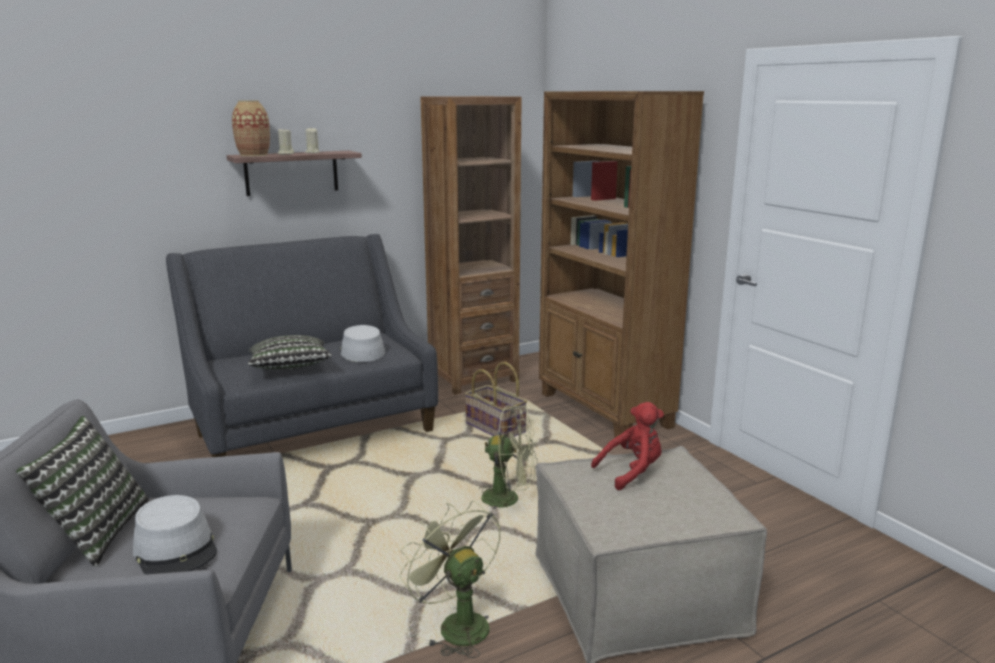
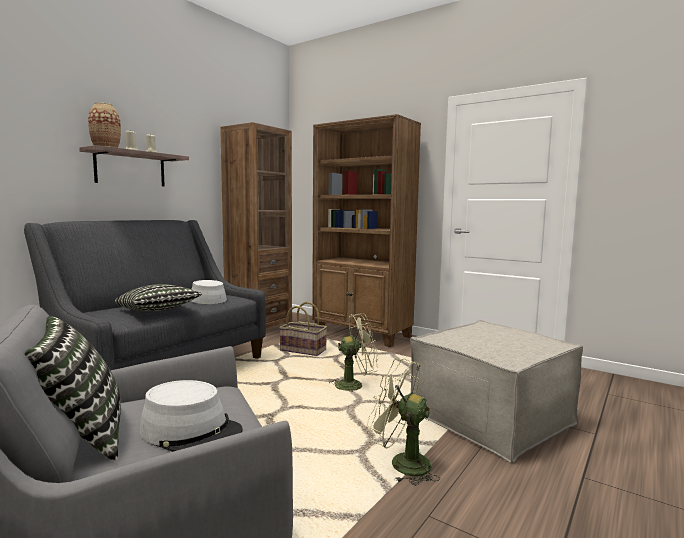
camera: 25 degrees left, 10 degrees down
red plush toy [591,402,664,490] -> none

